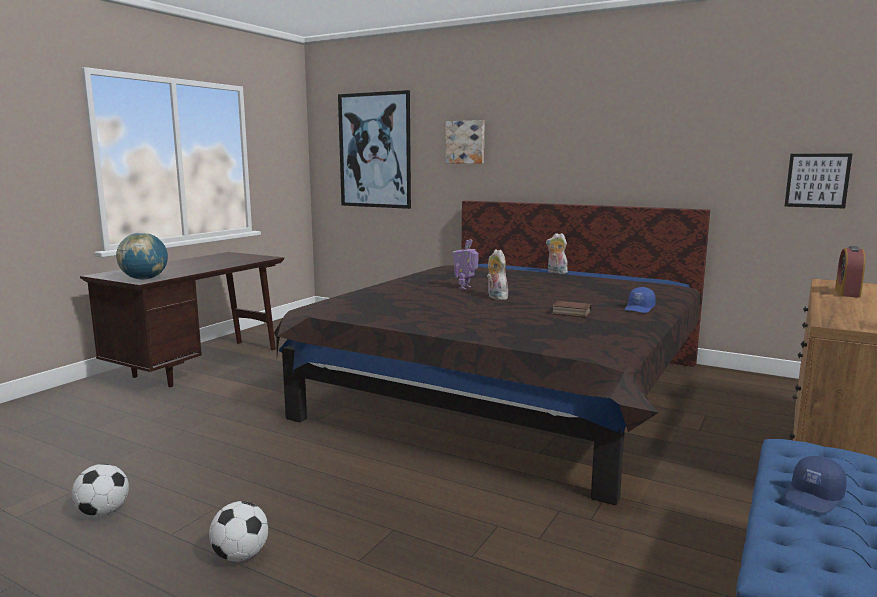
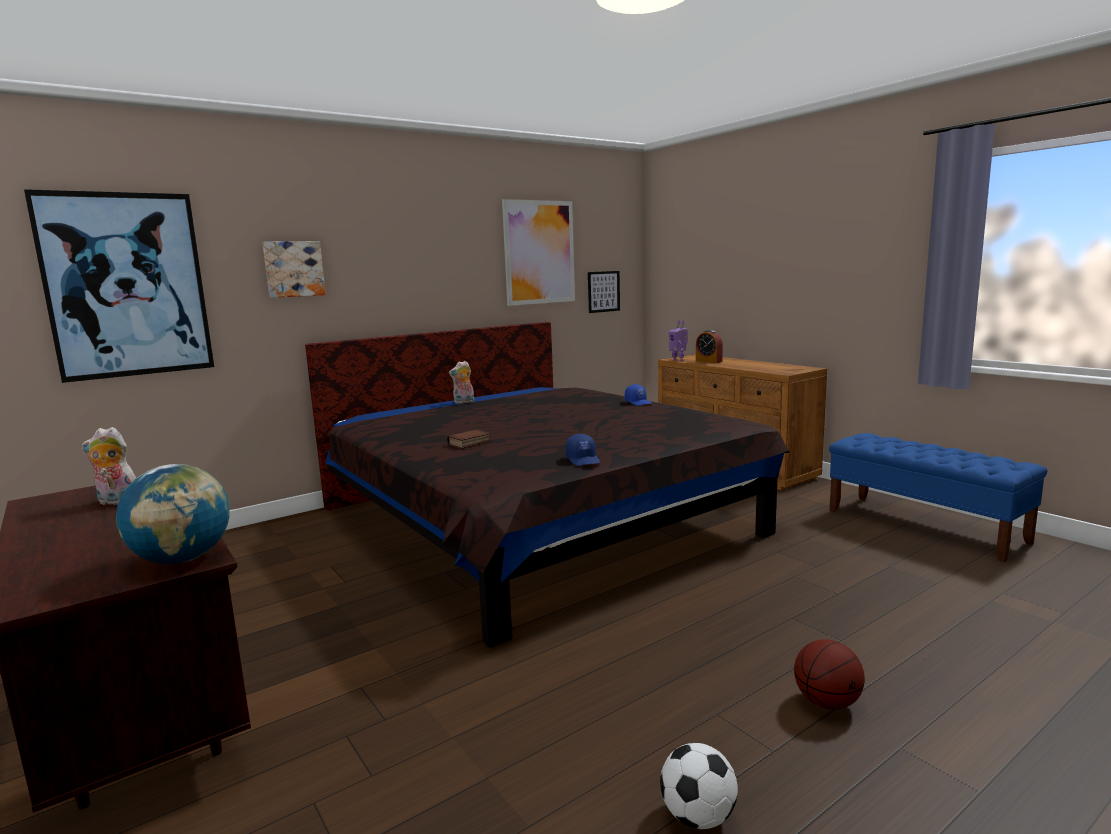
camera: 65 degrees left, 0 degrees up
football [209,501,269,562] -> basketball [794,639,865,710]
toy robot [452,239,479,289] -> toy robot moved to [669,320,688,361]
plush toy [487,249,508,300] -> plush toy moved to [82,427,136,505]
book [551,301,592,318] -> book moved to [447,429,491,449]
blue cap [784,456,847,513] -> blue cap moved to [566,434,600,466]
none -> picture [502,199,575,306]

